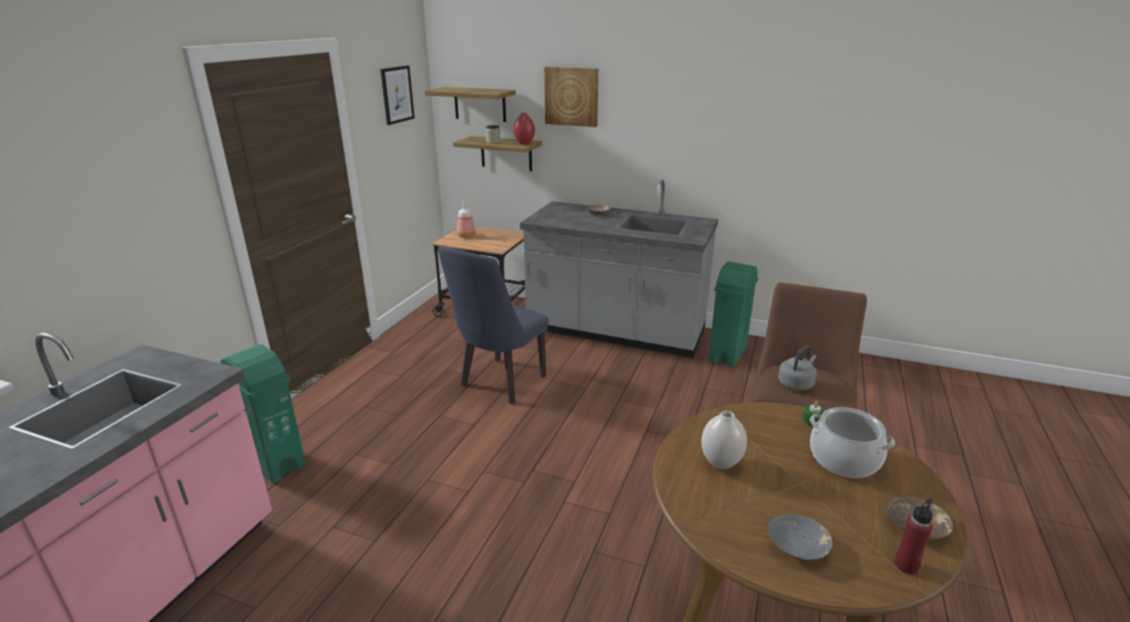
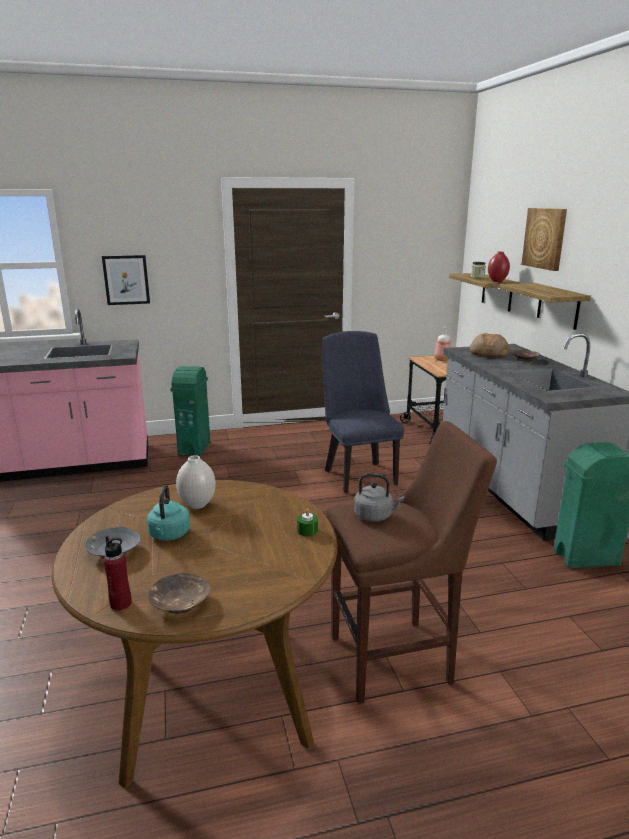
camera: 55 degrees right, 5 degrees down
picture [380,65,415,125] -> picture moved to [102,255,150,305]
shelf [425,87,516,122] -> shelf moved to [499,283,591,330]
blue chair [438,246,549,404] -> blue chair turned 75 degrees clockwise [322,331,404,493]
cooking pot [810,407,895,478] -> none
none -> turquoise kettle [147,485,190,541]
none -> bread [470,333,510,357]

